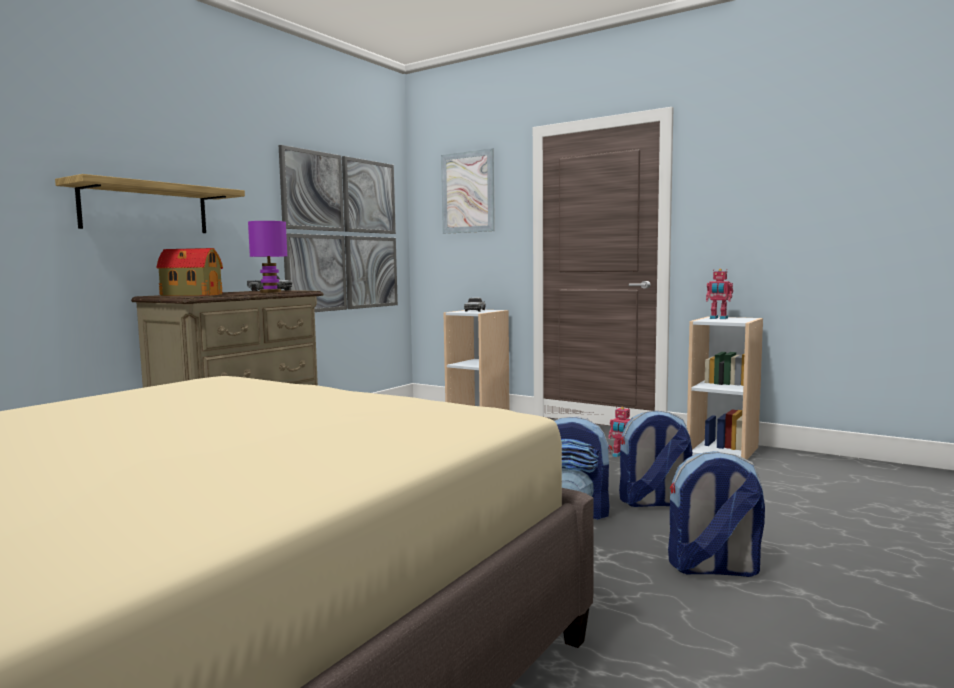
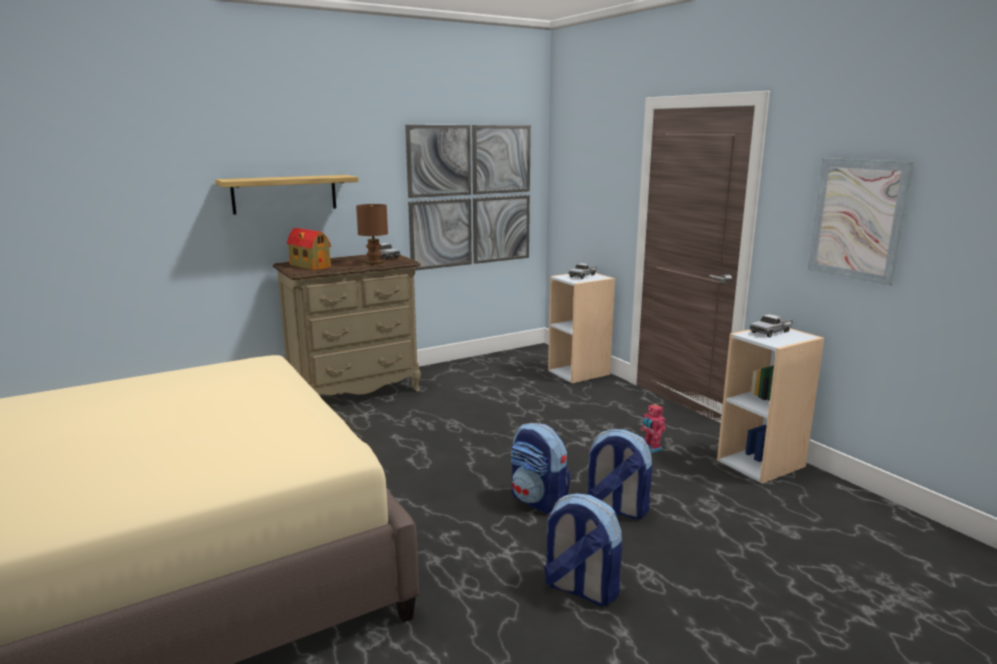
camera: 25 degrees right, 10 degrees up
purple table lamp [248,221,287,293] -> brown table lamp [356,204,388,265]
picture [441,148,495,234] -> picture moved to [807,158,915,286]
toy robot [706,269,733,319] -> toy truck [750,314,793,337]

